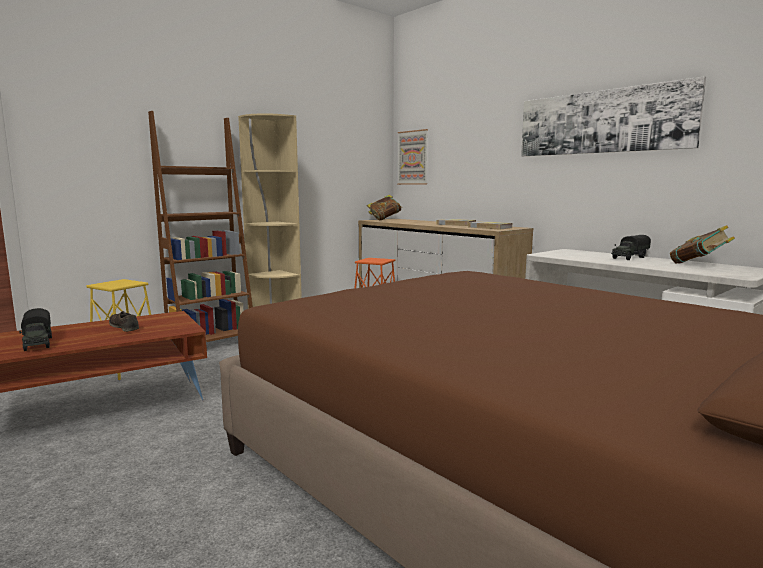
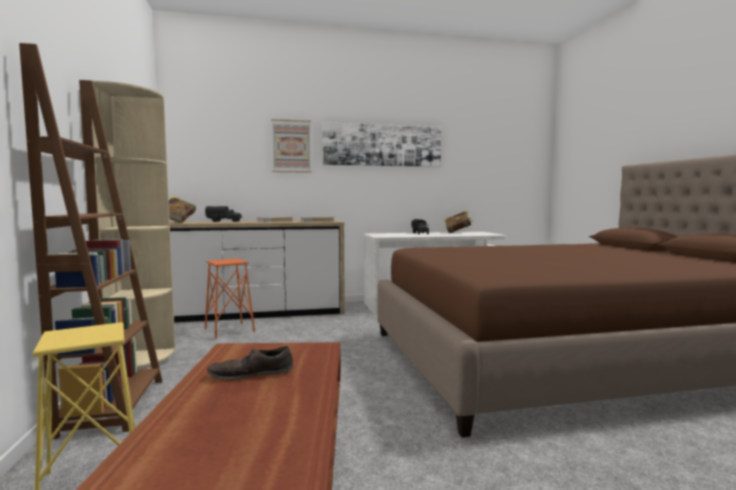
camera: 60 degrees left, 5 degrees down
toy truck [19,308,52,351] -> toy truck moved to [205,206,242,222]
picture [397,129,428,185] -> picture moved to [271,119,312,173]

